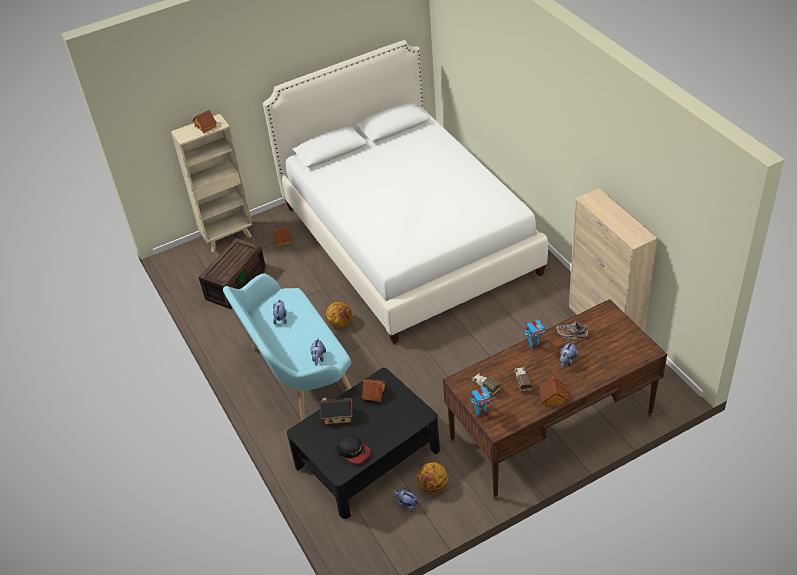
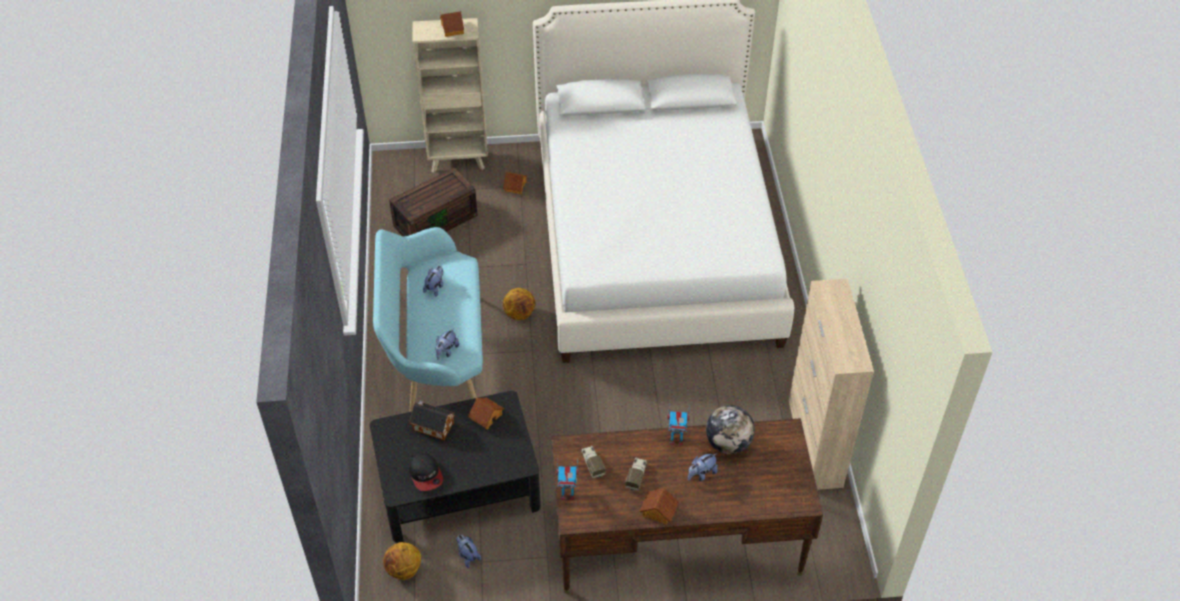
camera: 20 degrees right, 5 degrees up
basketball [417,462,448,493] -> basketball moved to [383,542,421,580]
shoe [556,322,589,339] -> globe [706,405,755,454]

